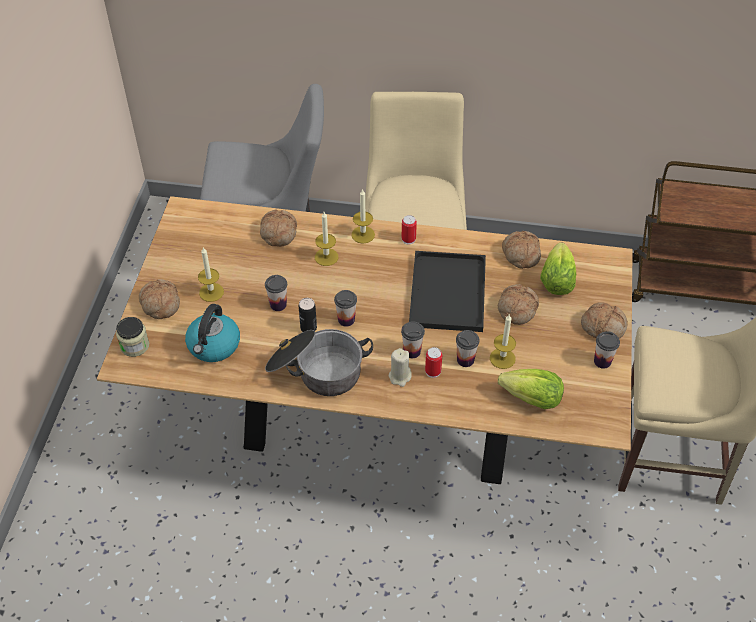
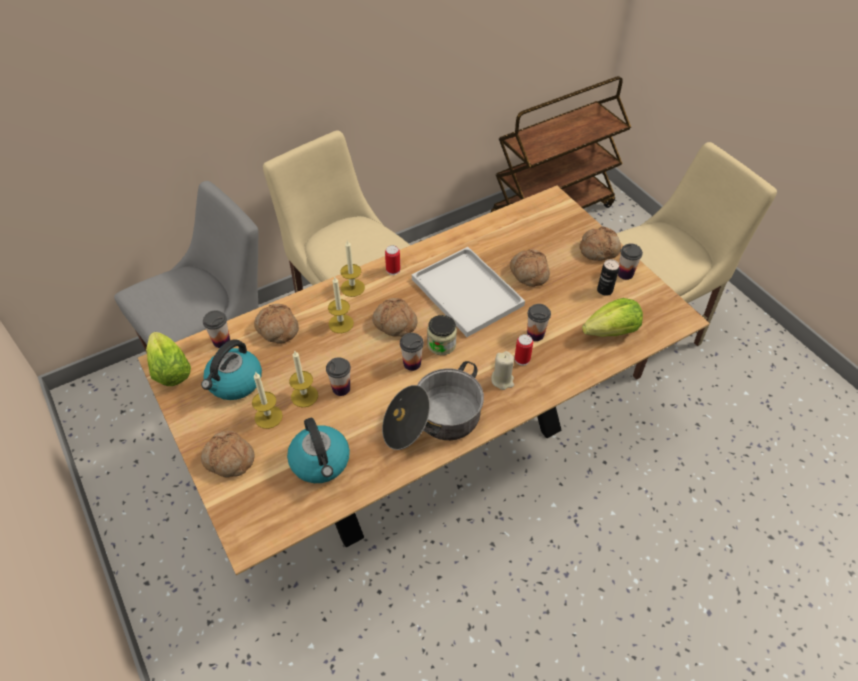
camera: 40 degrees left, 0 degrees up
jar [116,317,149,357] -> jar moved to [427,315,457,355]
can [299,298,317,332] -> can moved to [597,259,619,296]
cup [401,321,425,358] -> cup moved to [203,310,230,348]
black tray [409,251,486,332] -> white tray [412,247,525,337]
candle [490,315,516,369] -> candle moved to [289,351,318,408]
bread [502,231,541,269] -> bread moved to [372,298,417,337]
lettuce [540,242,576,295] -> lettuce moved to [146,332,191,386]
none -> kettle [201,339,262,400]

